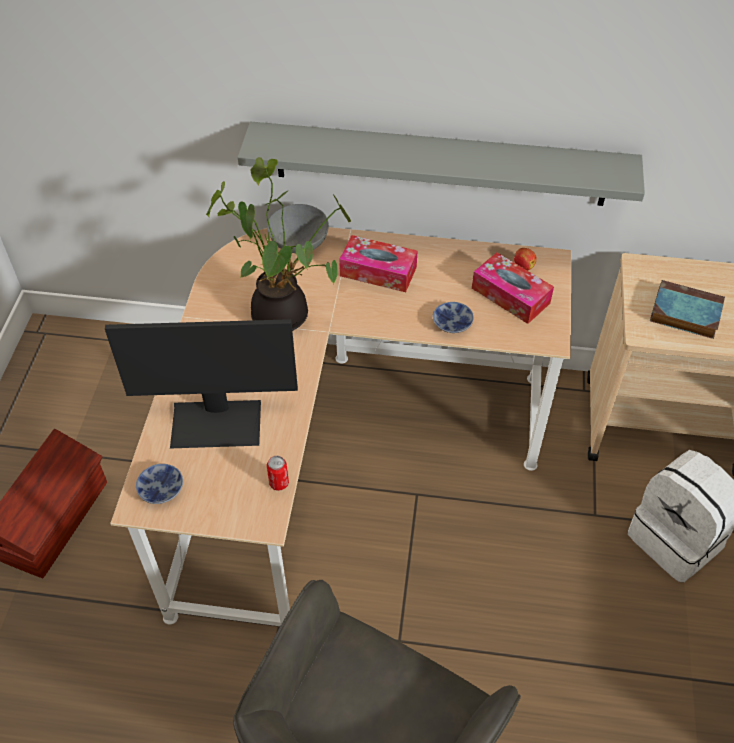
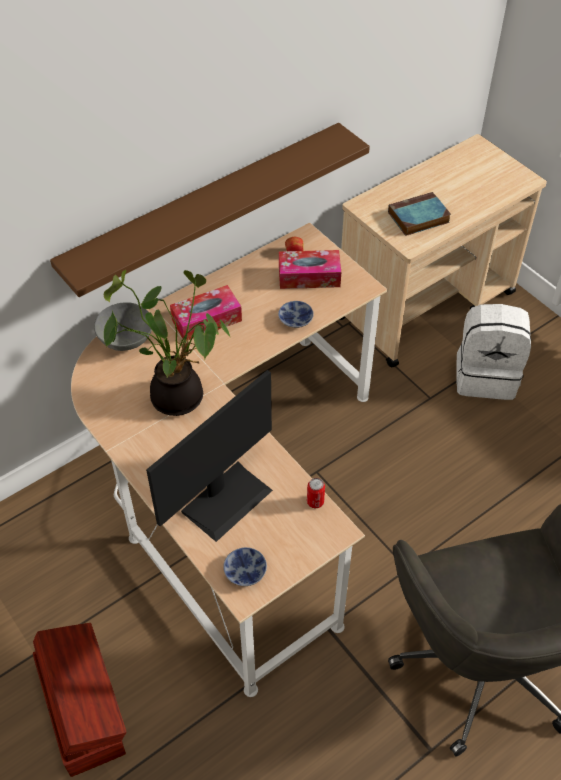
camera: 45 degrees left, 0 degrees up
grey shelf [238,122,645,206] -> brown shelf [50,123,370,297]

